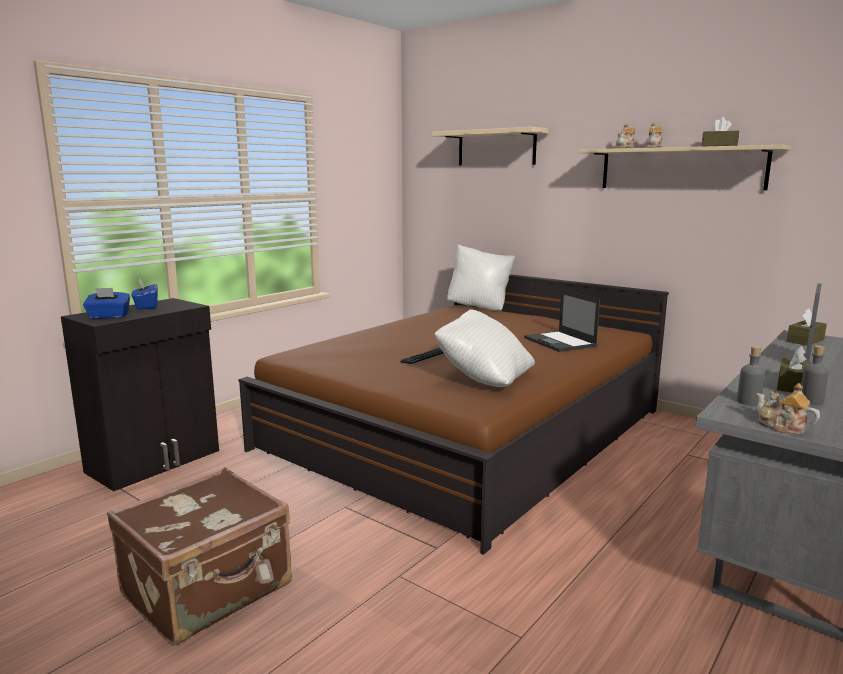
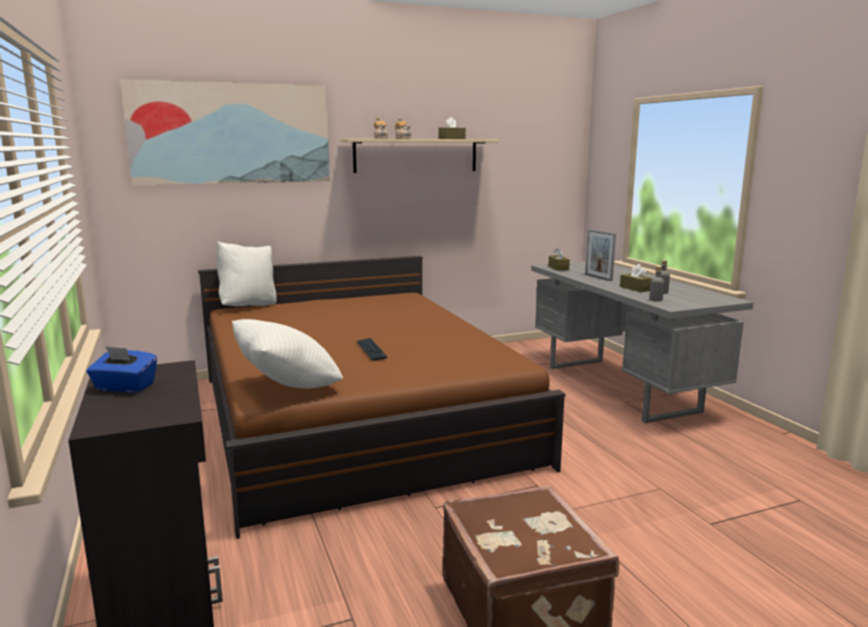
camera: 60 degrees left, 0 degrees up
blue tissue box [83,288,130,319] -> none
beige shelf [432,127,549,165] -> picture [120,79,330,185]
white pillow [434,310,535,387] -> white pillow moved to [232,319,343,388]
laptop [524,290,600,352] -> none
teapot [756,383,820,434] -> none

